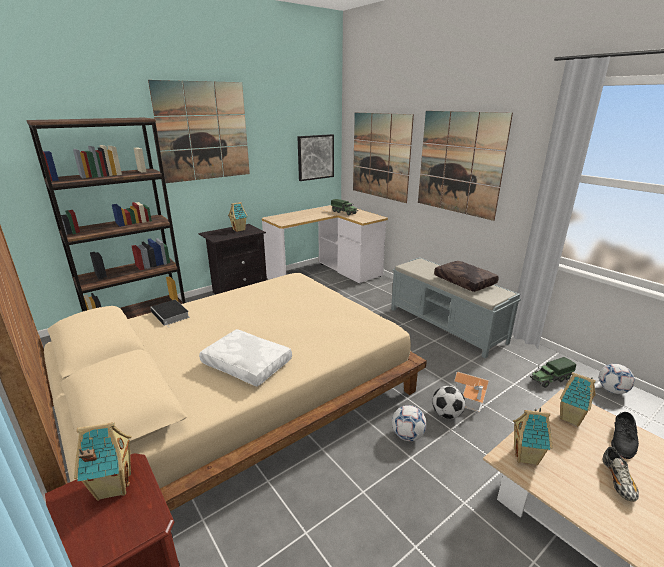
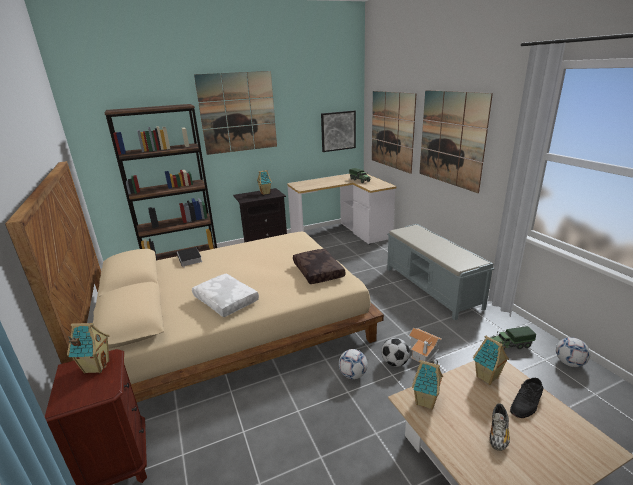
camera: 15 degrees right, 0 degrees up
brown pillow [434,261,499,292] -> brown pillow moved to [293,249,345,284]

